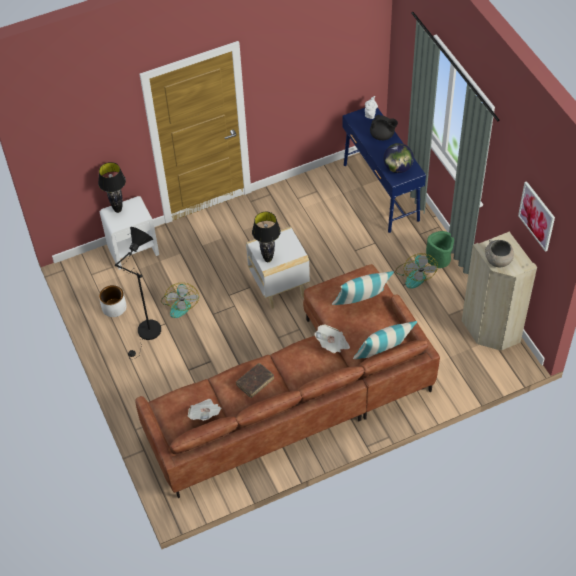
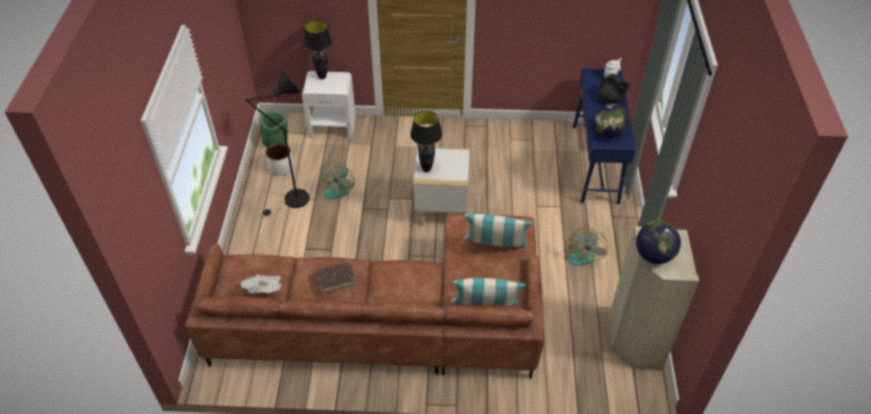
camera: 25 degrees right, 5 degrees down
newspaper [314,325,350,353] -> none
green planter [426,231,454,268] -> green planter moved to [260,111,288,148]
grey bowl [485,239,514,267] -> globe [636,221,681,264]
picture [518,181,555,252] -> none

